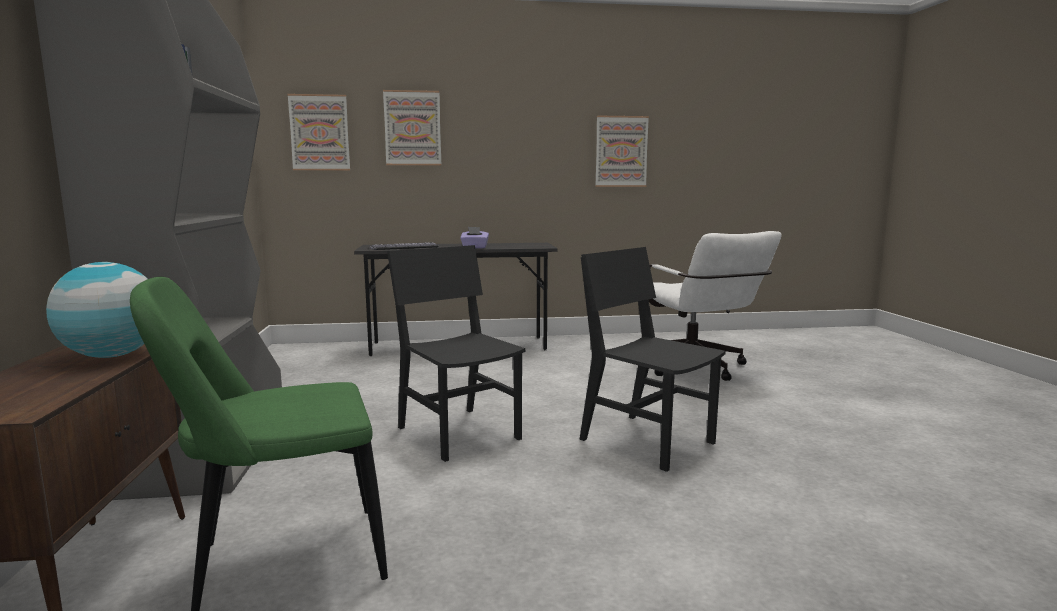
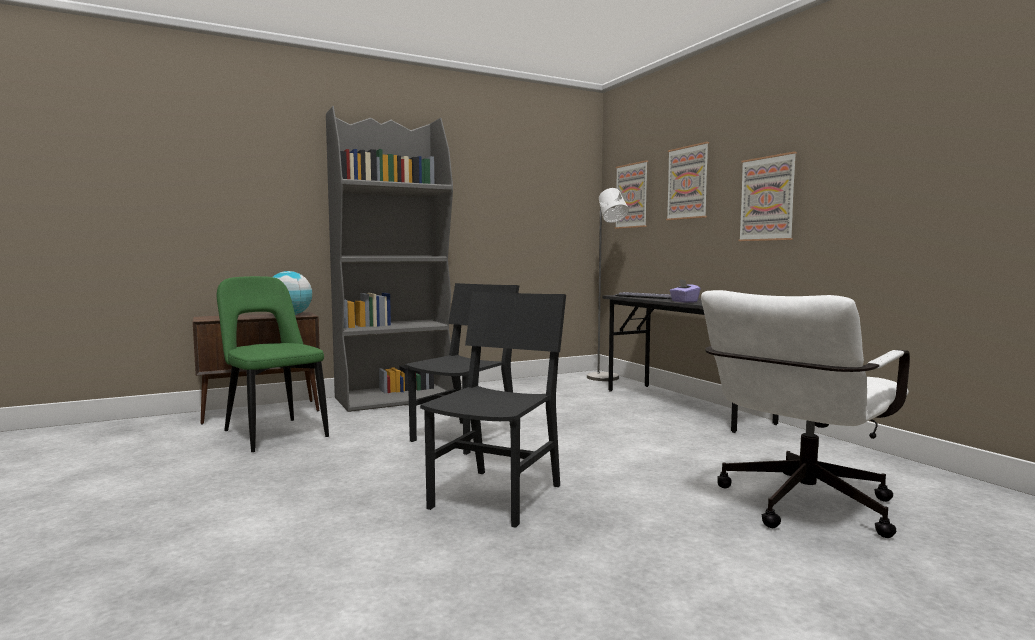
camera: 70 degrees right, 5 degrees down
picture [595,116,649,187] -> picture moved to [739,152,797,241]
none -> grey floor lamp [587,188,629,381]

